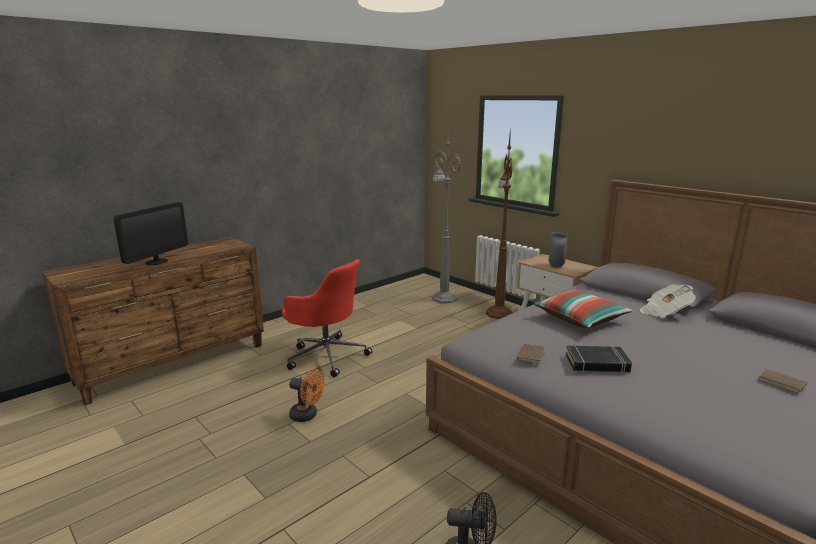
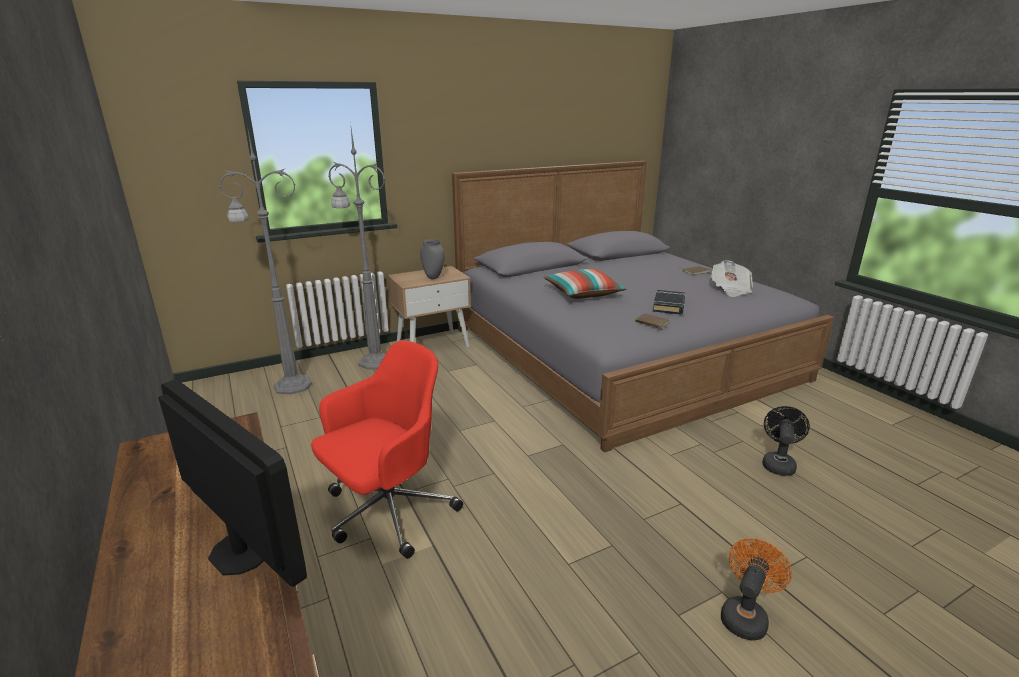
camera: 75 degrees left, 5 degrees up
orange fan [289,369,324,422] -> orange fan moved to [721,538,792,641]
brown floor lamp [486,126,513,319] -> grey floor lamp [328,129,386,369]
newspaper [640,285,696,318] -> newspaper moved to [711,260,753,297]

